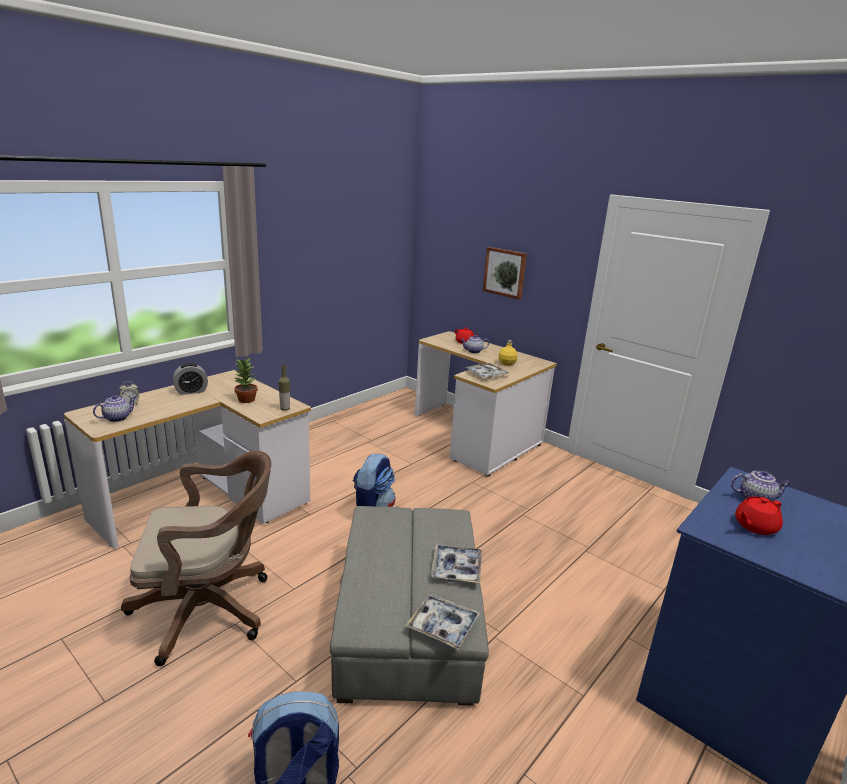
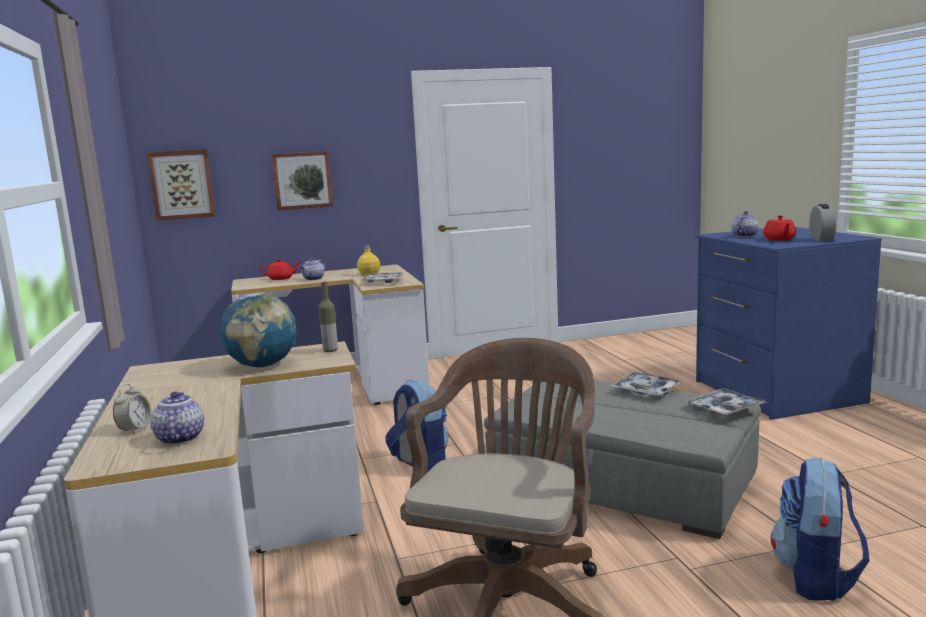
camera: 55 degrees left, 10 degrees down
alarm clock [173,363,208,395] -> alarm clock moved to [809,204,836,241]
potted plant [234,357,258,403] -> globe [220,293,297,368]
none -> picture [147,149,216,221]

